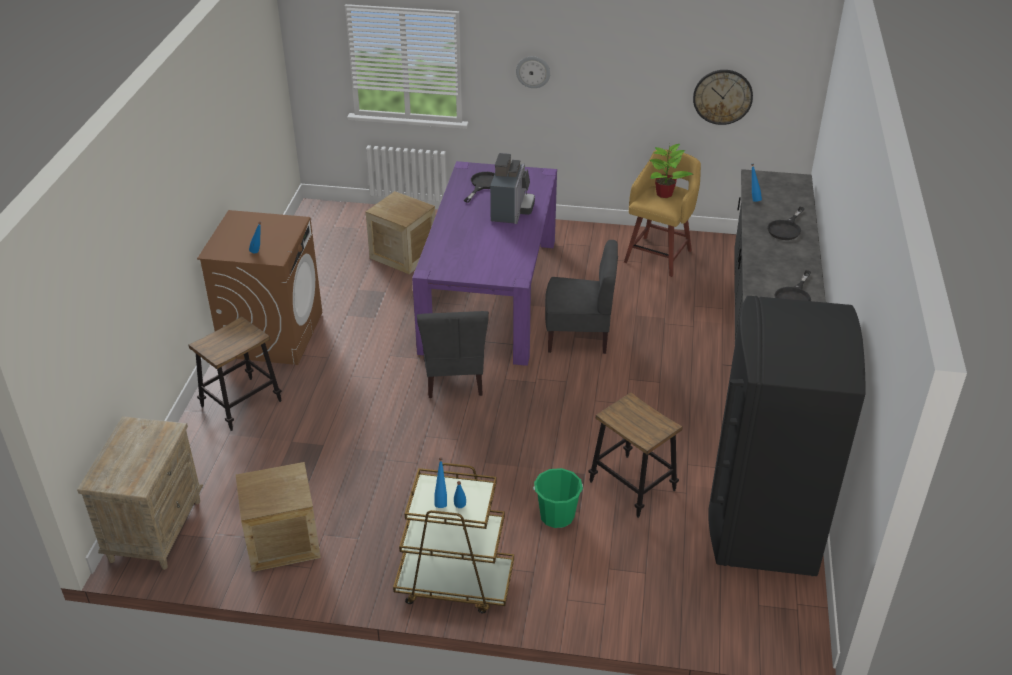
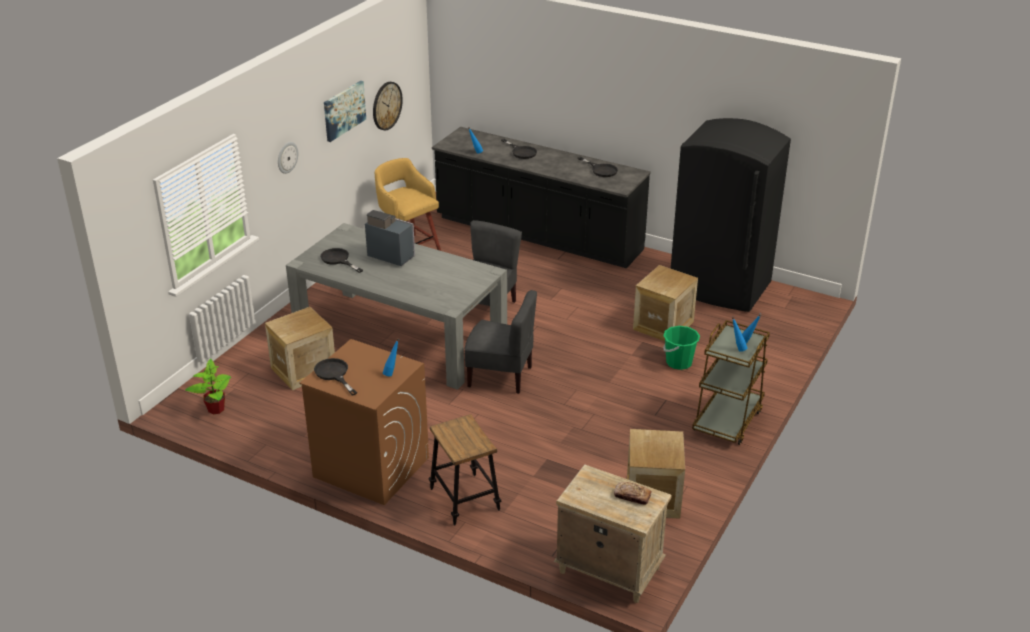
camera: 70 degrees left, 5 degrees down
purple dining table [412,161,557,366] -> grey dining table [286,223,507,390]
stool [588,392,683,518] -> crate [633,265,698,341]
potted plant [649,144,693,198] -> potted plant moved to [185,358,231,414]
none -> black frying pan [314,358,357,396]
none -> picture [324,81,366,142]
none -> bread [614,482,652,505]

